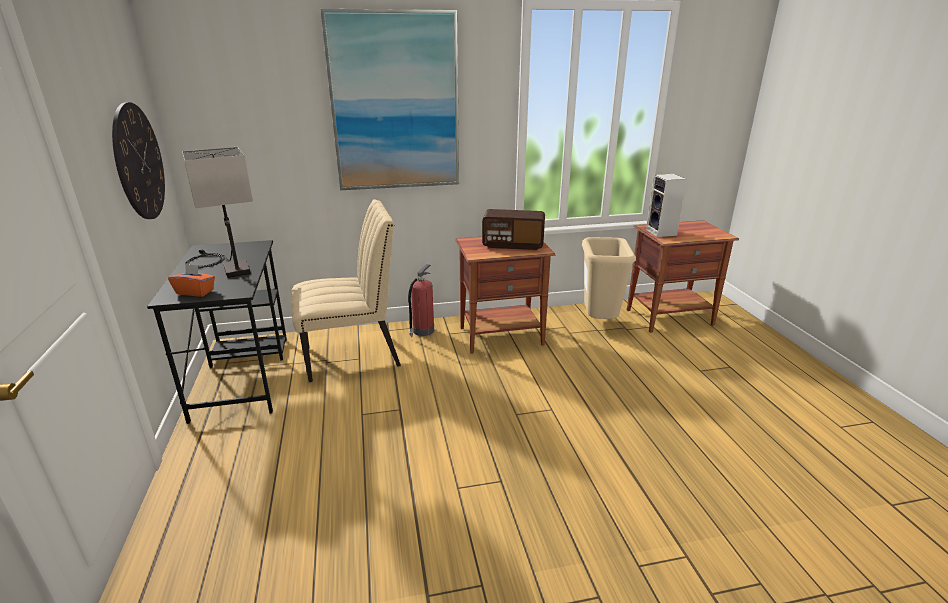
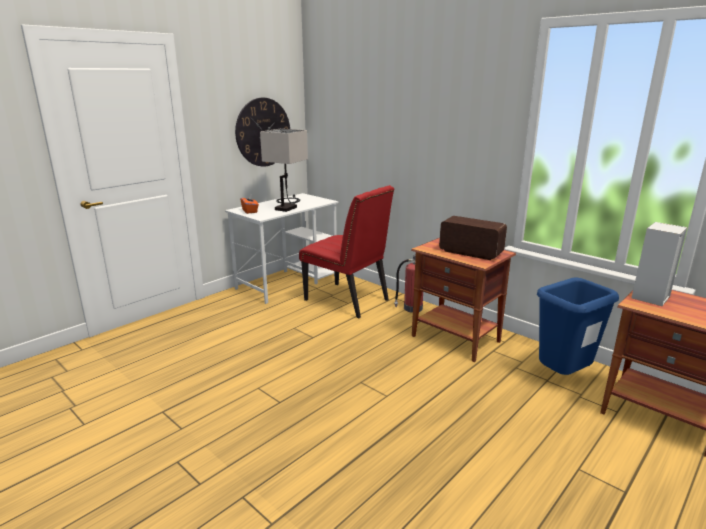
camera: 55 degrees right, 5 degrees down
black desk [147,240,287,424] -> white desk [225,193,339,304]
beige chair [291,199,401,382] -> red chair [299,185,394,318]
picture [320,9,459,190] -> none
radio [482,209,545,250] -> radio turned 150 degrees clockwise [439,216,507,260]
beige trash can [582,237,636,319] -> blue trash can [537,278,619,375]

